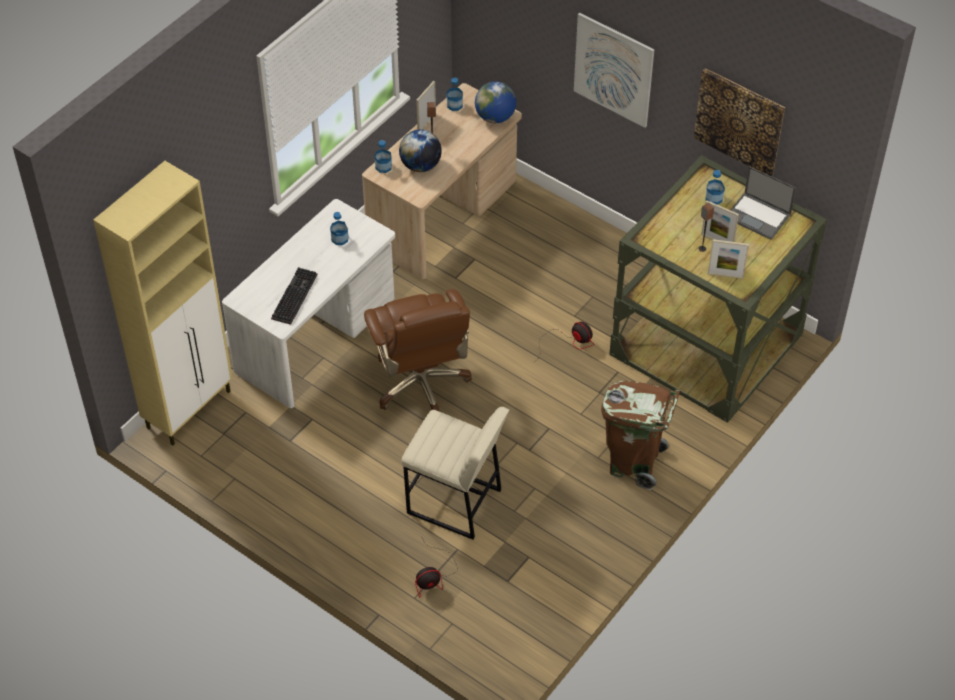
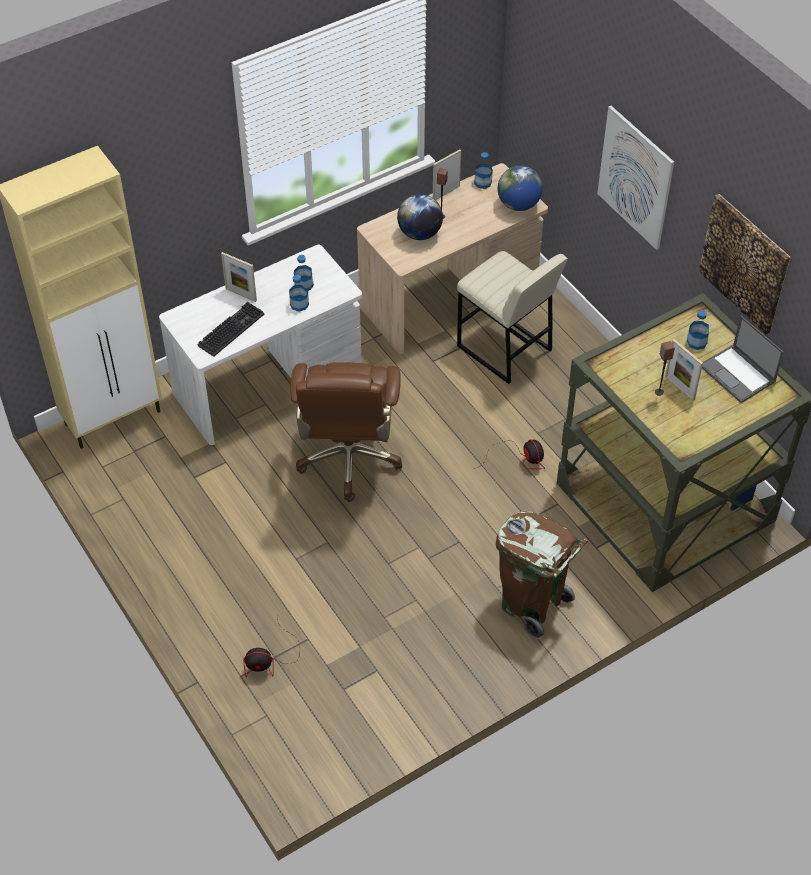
camera: 20 degrees right, 0 degrees up
bottle [374,140,392,173] -> bottle moved to [289,275,309,312]
beige chair [401,407,509,540] -> beige chair moved to [457,251,568,384]
picture frame [708,239,749,279] -> picture frame moved to [221,252,257,302]

